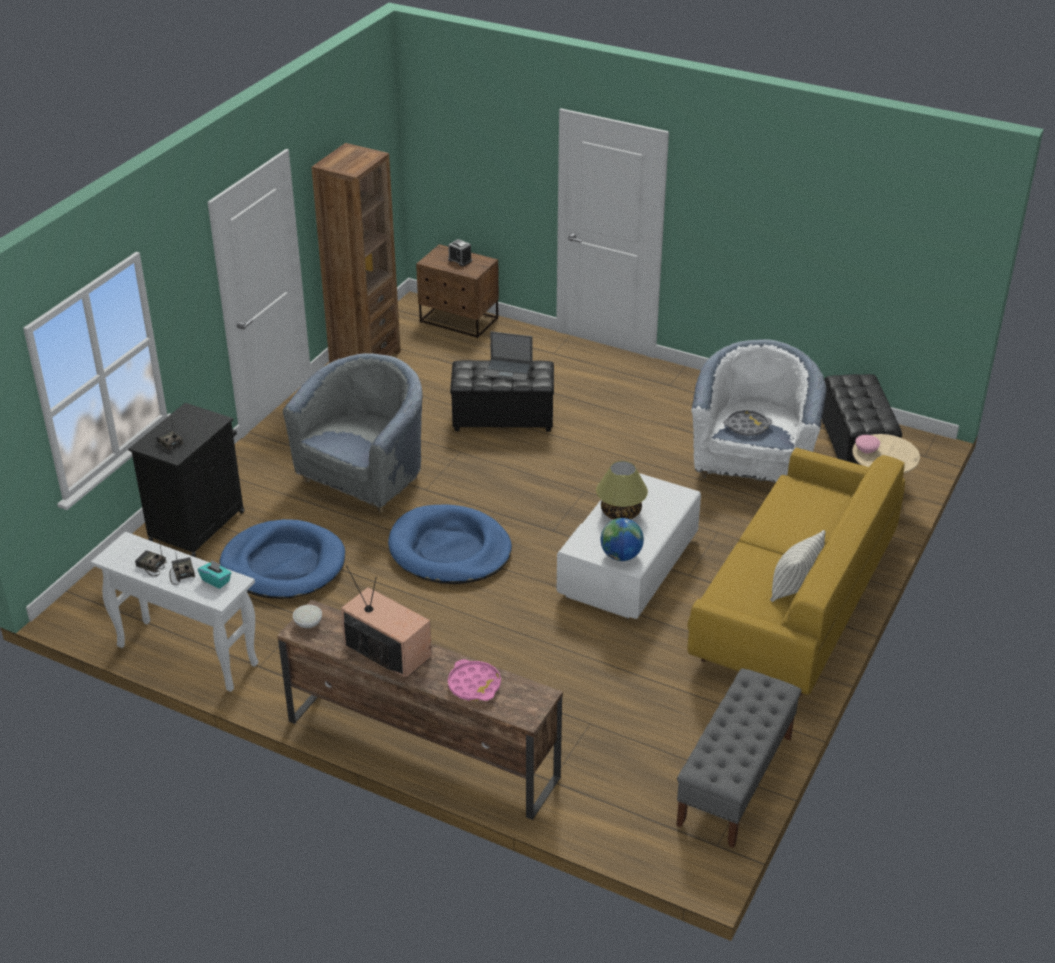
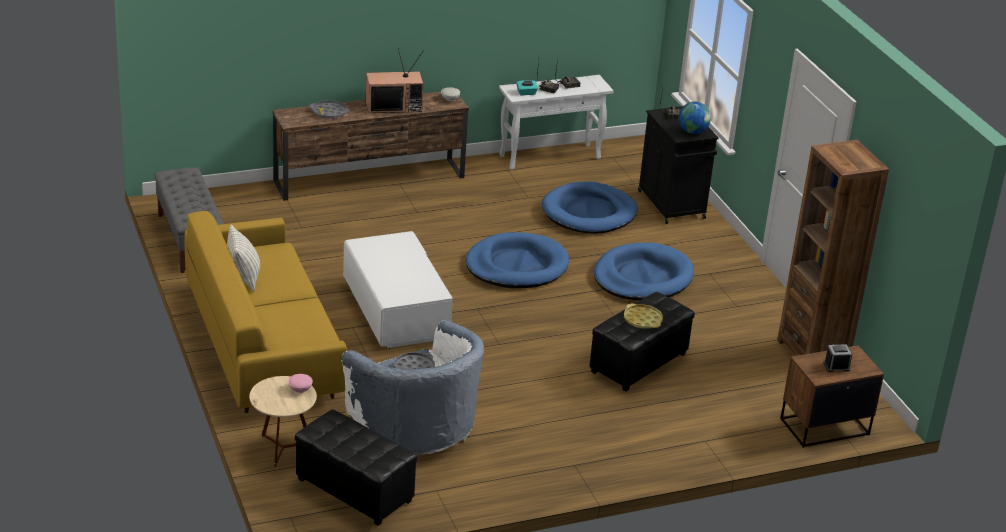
camera: 130 degrees right, 5 degrees down
grey armchair [283,353,422,513] -> blue dog bed [594,243,694,301]
pink tray [448,659,501,701] -> grey tray [309,100,349,119]
laptop [483,331,533,382] -> yellow tray [624,304,663,329]
table lamp [596,461,648,520] -> none
globe [601,518,644,561] -> globe moved to [679,101,711,134]

